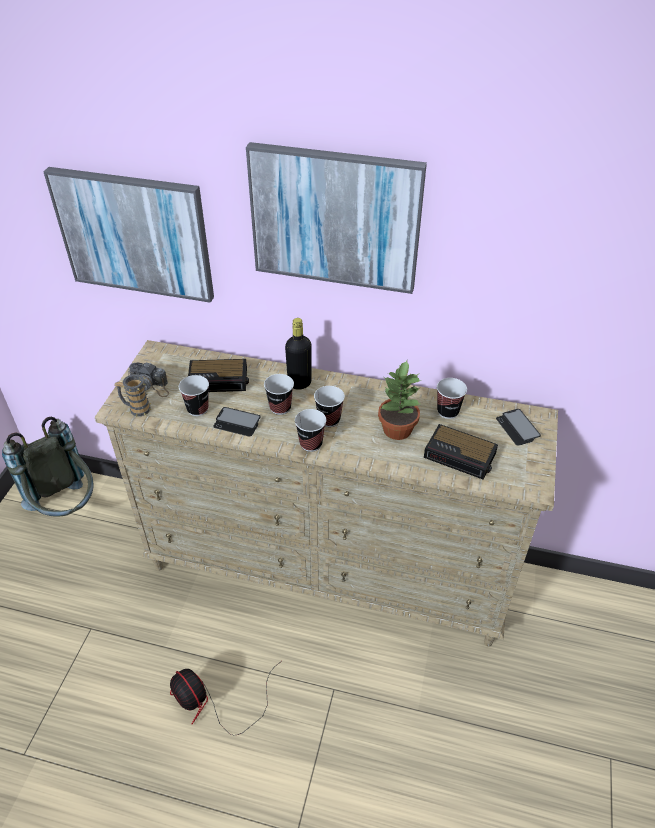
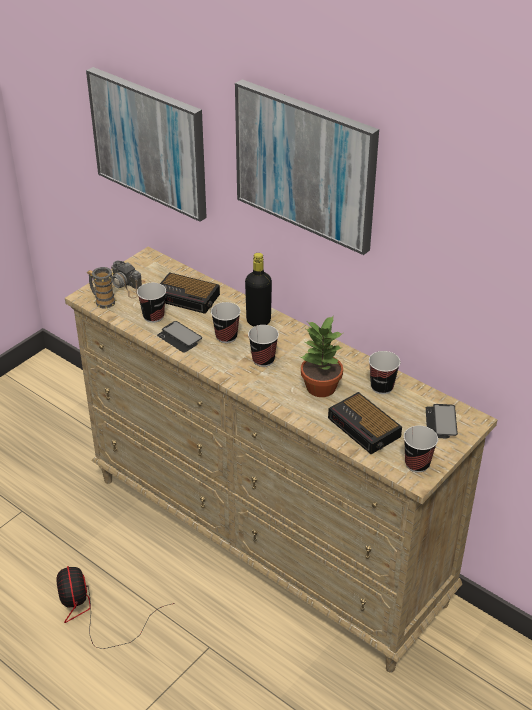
camera: 25 degrees right, 5 degrees down
grey backpack [2,417,94,516] -> none
cup [295,409,326,452] -> cup moved to [404,426,438,473]

